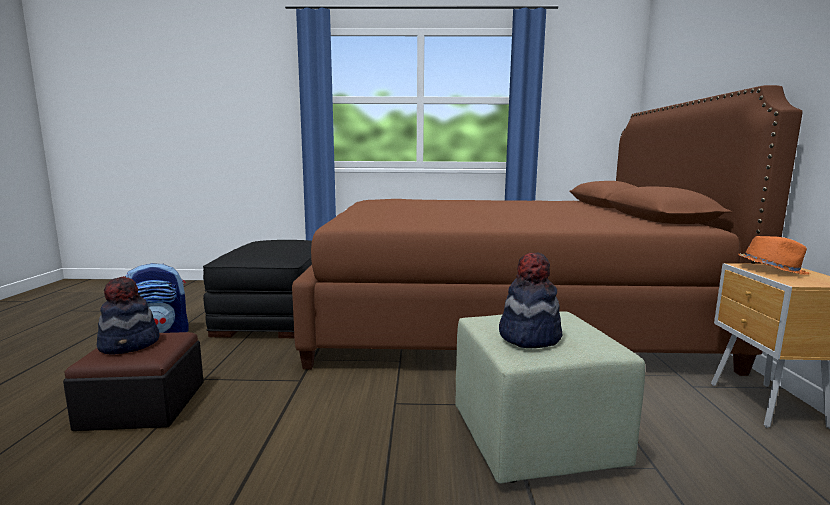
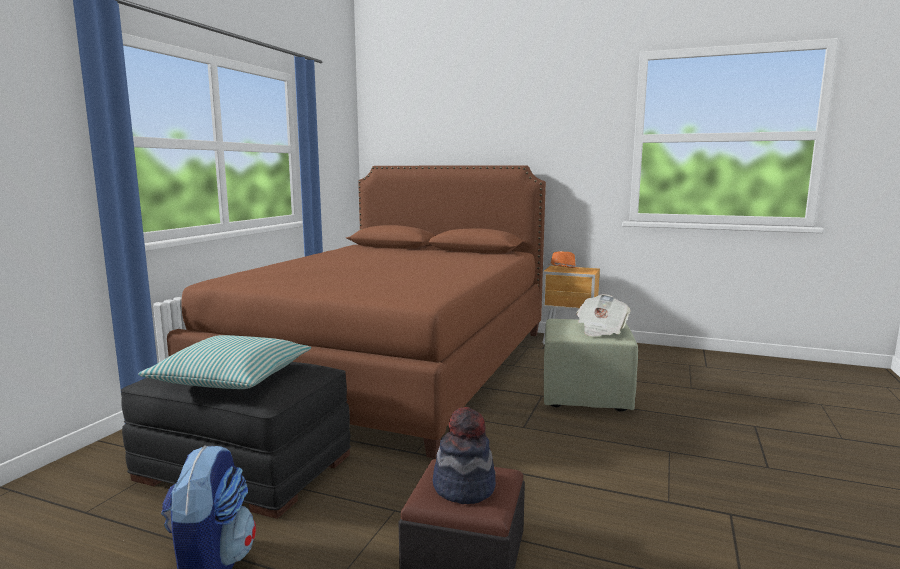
camera: 70 degrees left, 0 degrees up
hat [499,252,562,348] -> newspaper [577,294,631,336]
none -> pillow [138,335,311,389]

